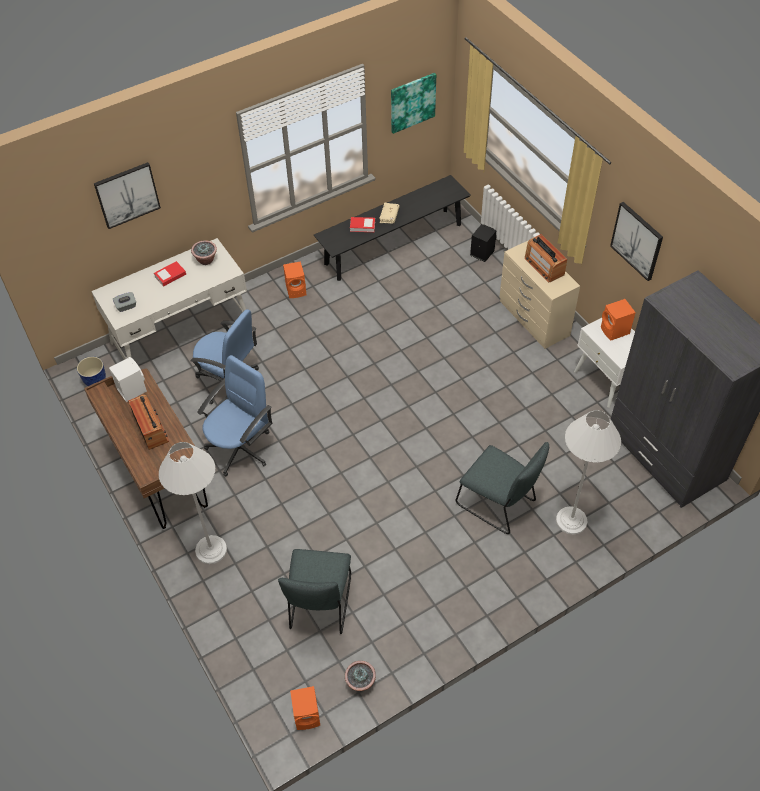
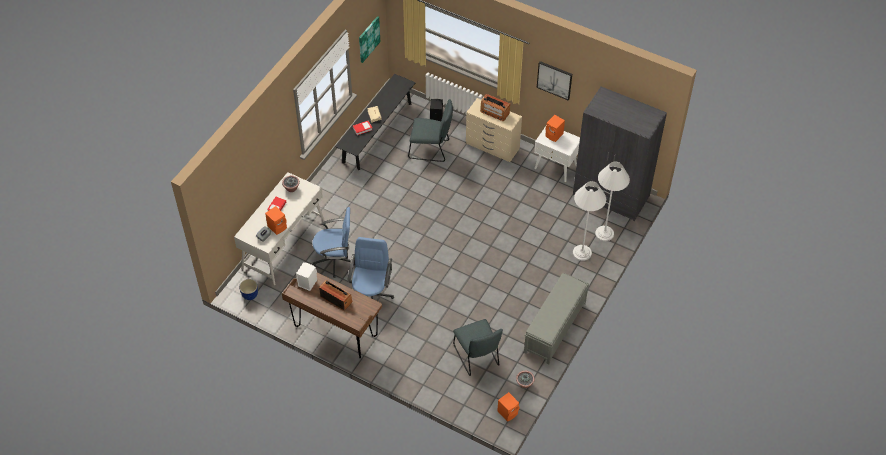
camera: 30 degrees left, 0 degrees up
picture [94,162,161,229] -> none
white floor lamp [159,442,227,564] -> white floor lamp moved to [595,162,630,241]
orange speaker [283,261,306,298] -> orange speaker moved to [265,206,287,235]
grey chair [455,442,549,534] -> grey chair moved to [408,99,453,162]
none -> grey bench [524,273,589,365]

